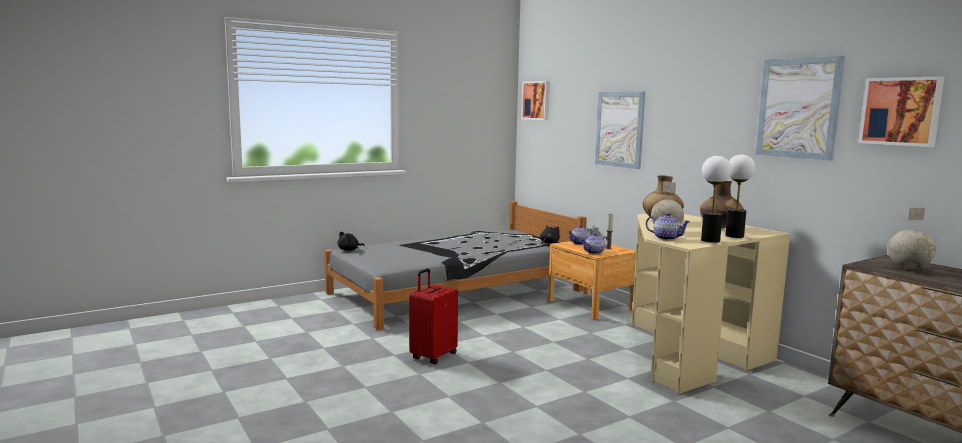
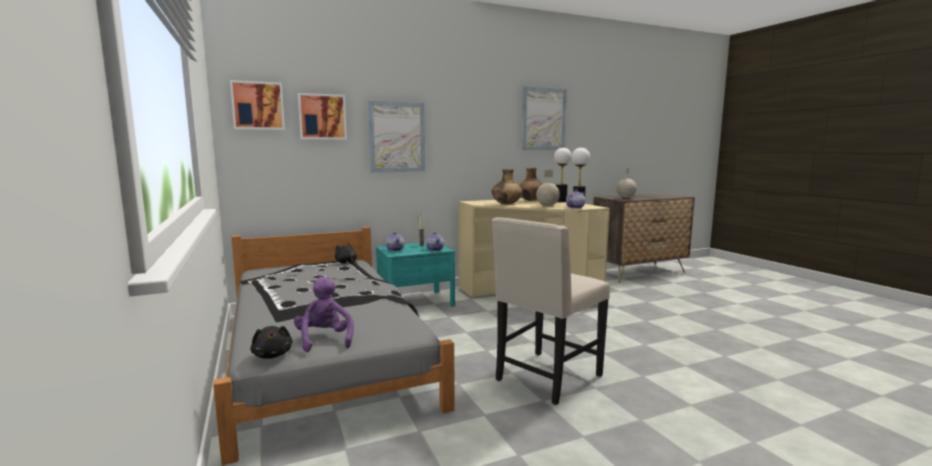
camera: 80 degrees left, 0 degrees up
red suitcase [409,269,458,364] -> beige chair [492,217,610,405]
brown nightstand [548,241,636,320] -> turquoise nightstand [376,242,455,307]
picture [858,76,945,147] -> picture moved to [298,93,347,140]
none -> purple plush toy [294,277,354,352]

